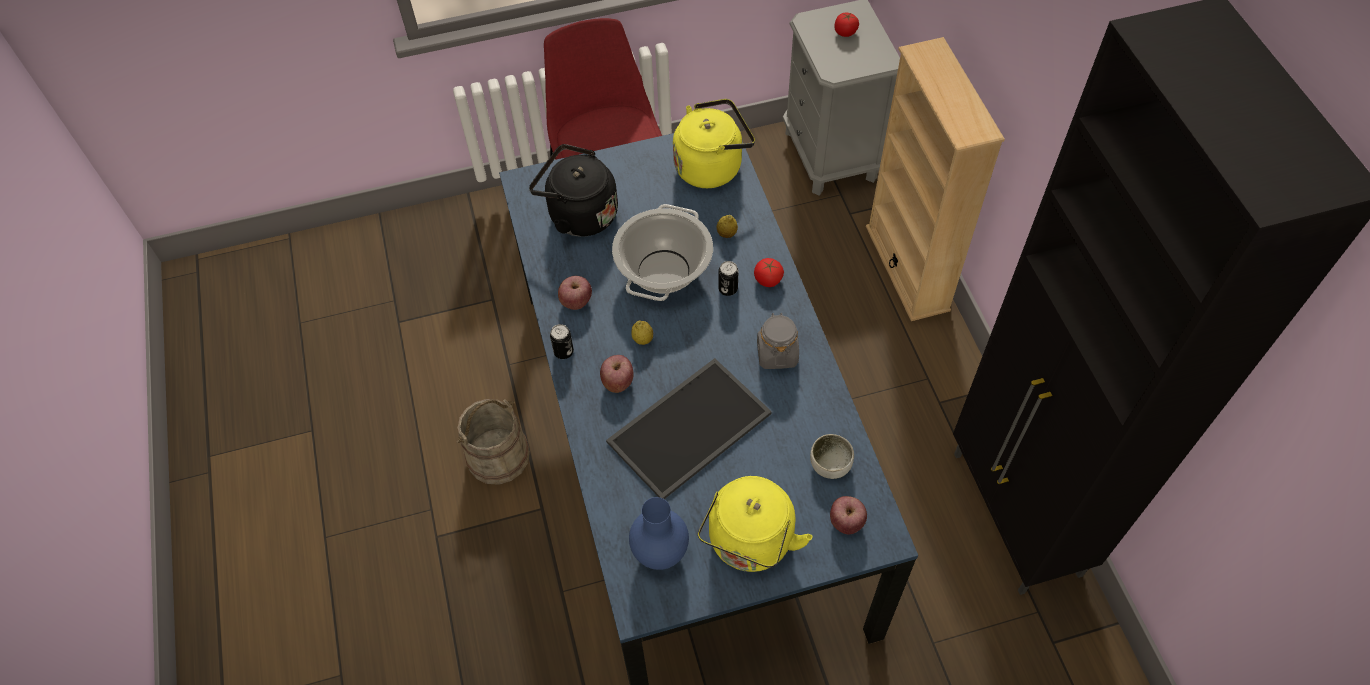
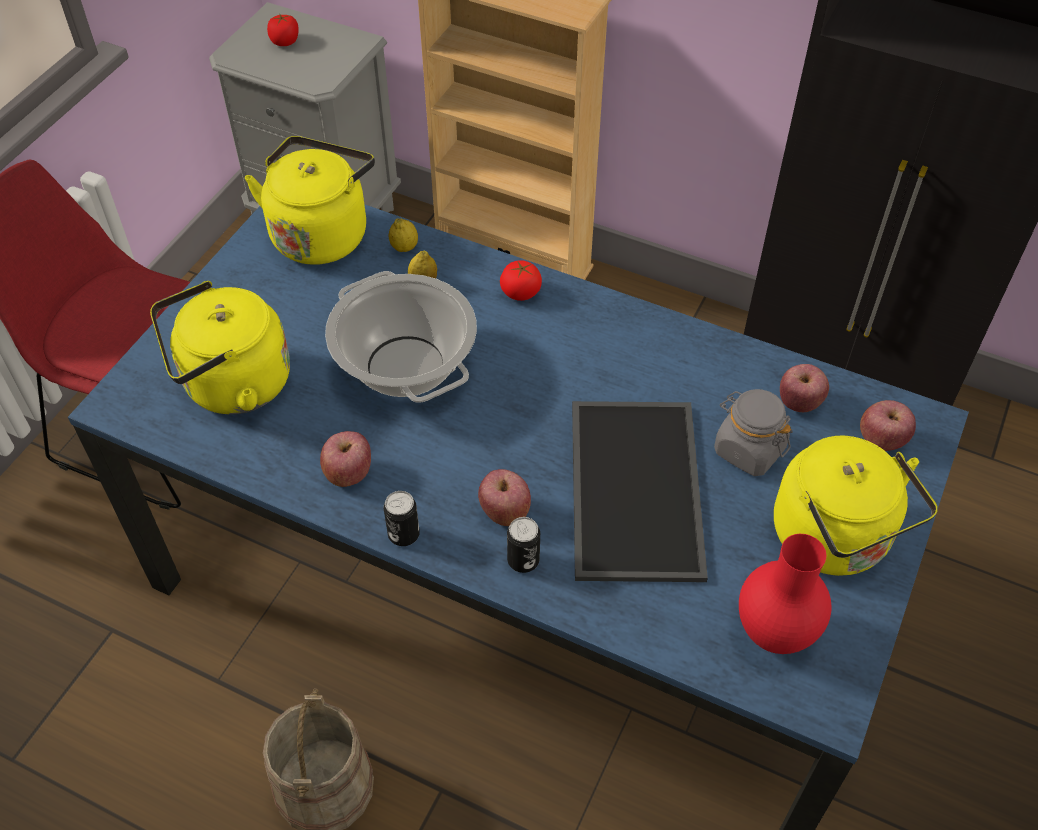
camera: 50 degrees left, 5 degrees down
black kettle [529,144,618,237] -> yellow kettle [150,281,290,414]
blue vase [629,497,689,570] -> red vase [739,534,832,654]
lemon [631,320,653,345] -> lemon moved to [389,218,418,252]
can [718,261,738,296] -> can moved to [507,517,540,573]
grey jar [757,313,799,369] -> grey jar moved to [714,389,793,476]
bowl [810,434,854,479] -> apple [780,364,829,412]

